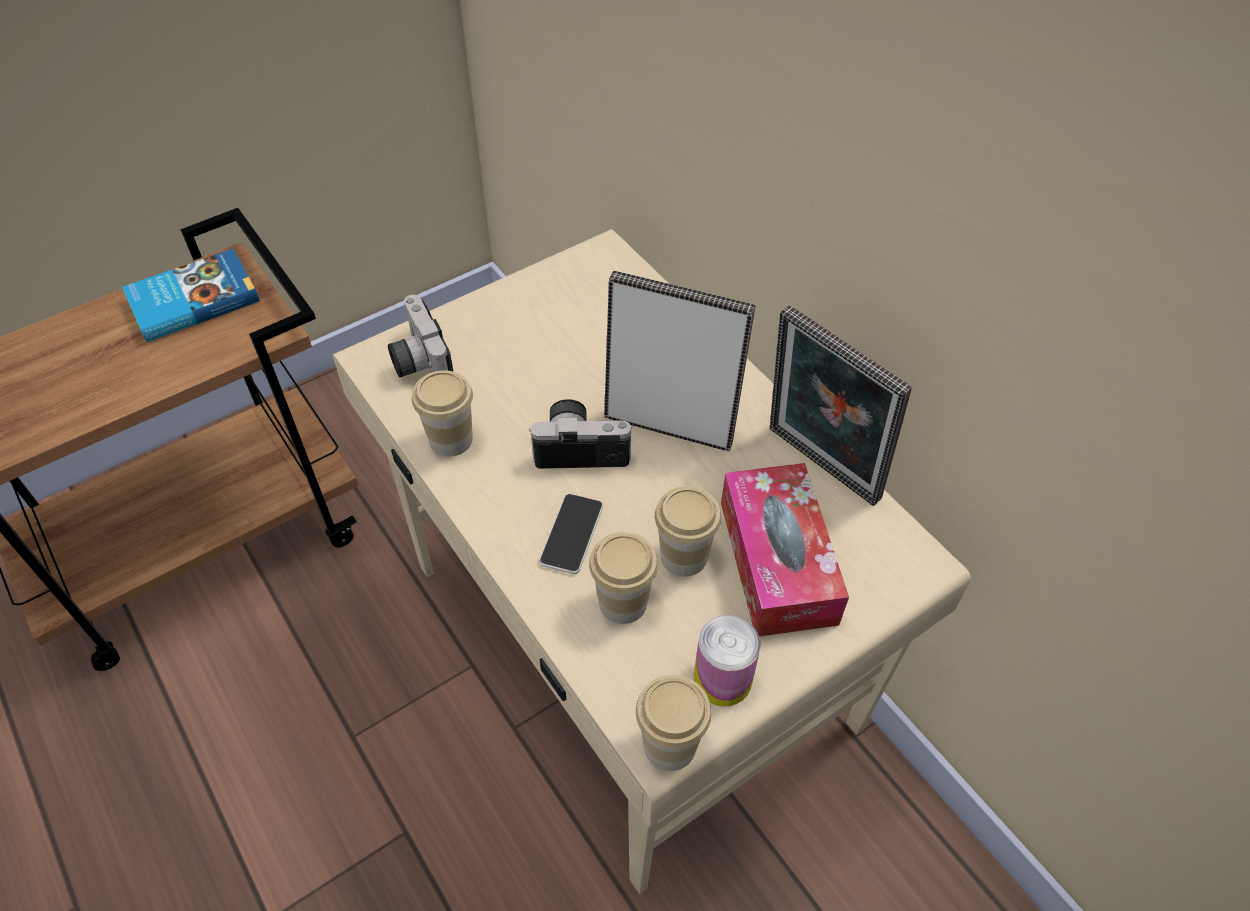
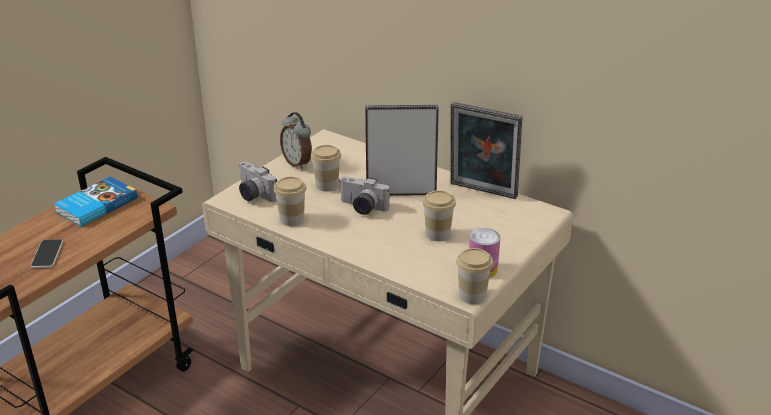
camera: 20 degrees left, 20 degrees down
camera [529,399,632,469] -> camera turned 135 degrees counterclockwise [339,176,389,215]
phone [539,494,603,574] -> phone moved to [30,239,63,268]
cup [589,532,658,624] -> cup moved to [311,145,341,192]
tissue box [721,463,849,637] -> none
none -> alarm clock [280,112,312,169]

